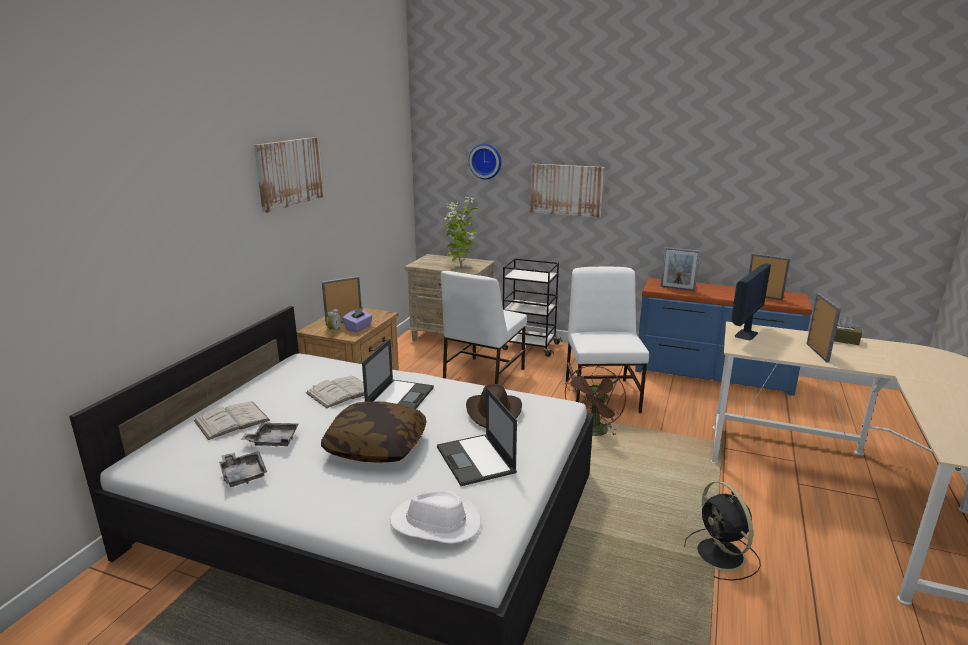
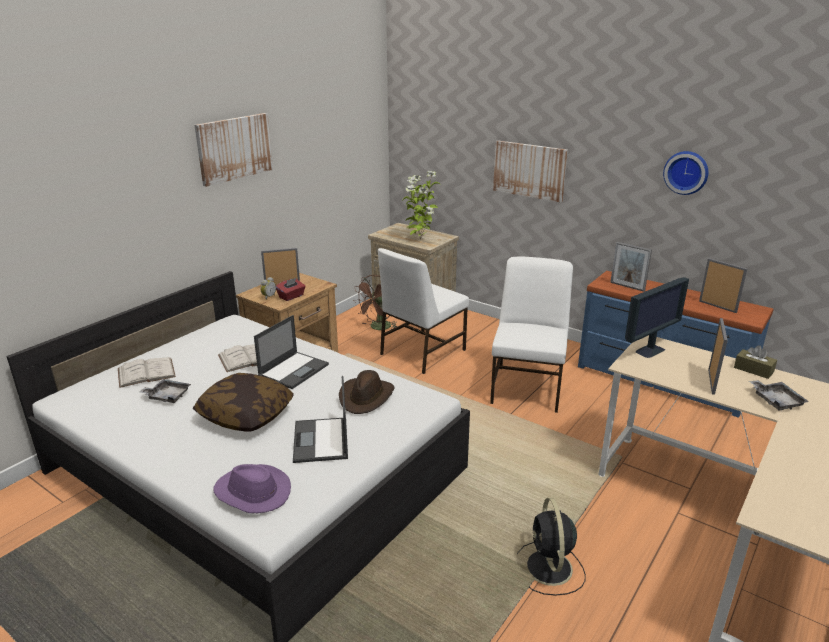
camera: 15 degrees right, 5 degrees up
grey tray [219,451,267,487] -> grey tray moved to [749,380,809,410]
purple tissue box [342,307,373,332] -> red tissue box [276,278,306,301]
white hat [390,490,481,544] -> purple hat [213,464,291,513]
wall clock [469,144,501,179] -> wall clock moved to [663,151,708,195]
black cart [502,258,562,357] -> none
brown fan [565,365,626,436] -> brown fan moved to [353,275,397,330]

